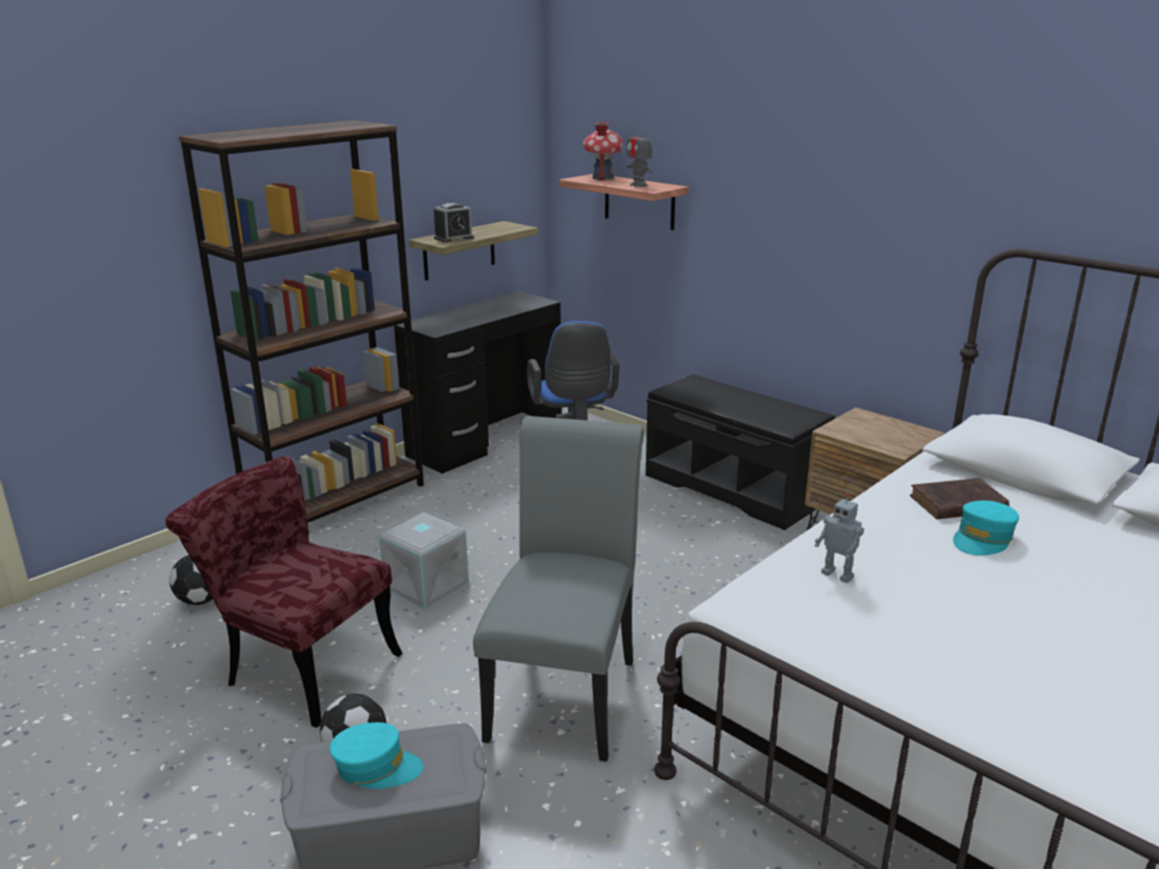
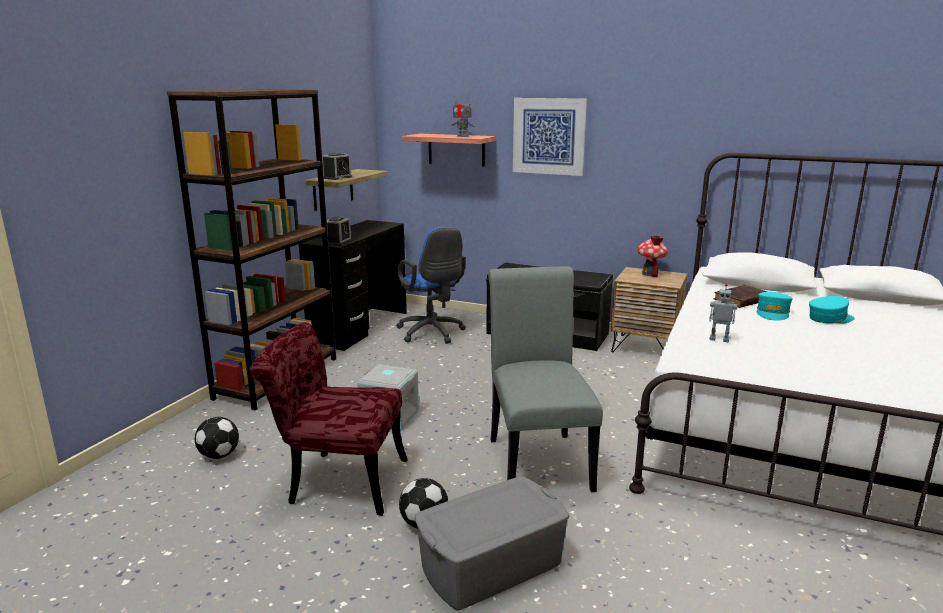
camera: 20 degrees left, 5 degrees down
turquoise cap [329,722,423,789] -> turquoise cap moved to [809,296,855,323]
toy house [583,122,623,181] -> toy house moved to [637,235,668,277]
none -> alarm clock [327,217,352,246]
none -> picture [513,98,587,176]

